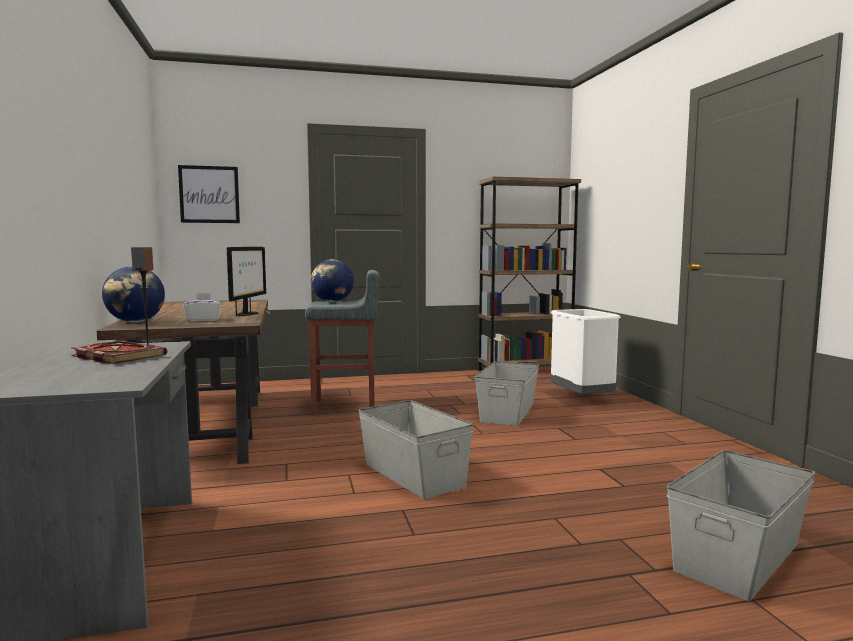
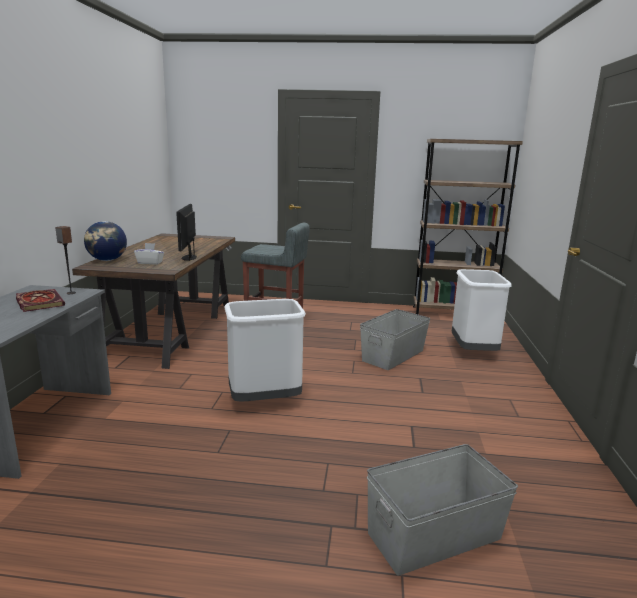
camera: 20 degrees right, 10 degrees up
picture [178,165,240,223] -> none
monitor [227,247,266,316] -> monitor turned 150 degrees clockwise [176,204,197,261]
globe [311,259,354,302] -> none
grey storage box [358,400,473,499] -> white trash can [224,299,306,402]

